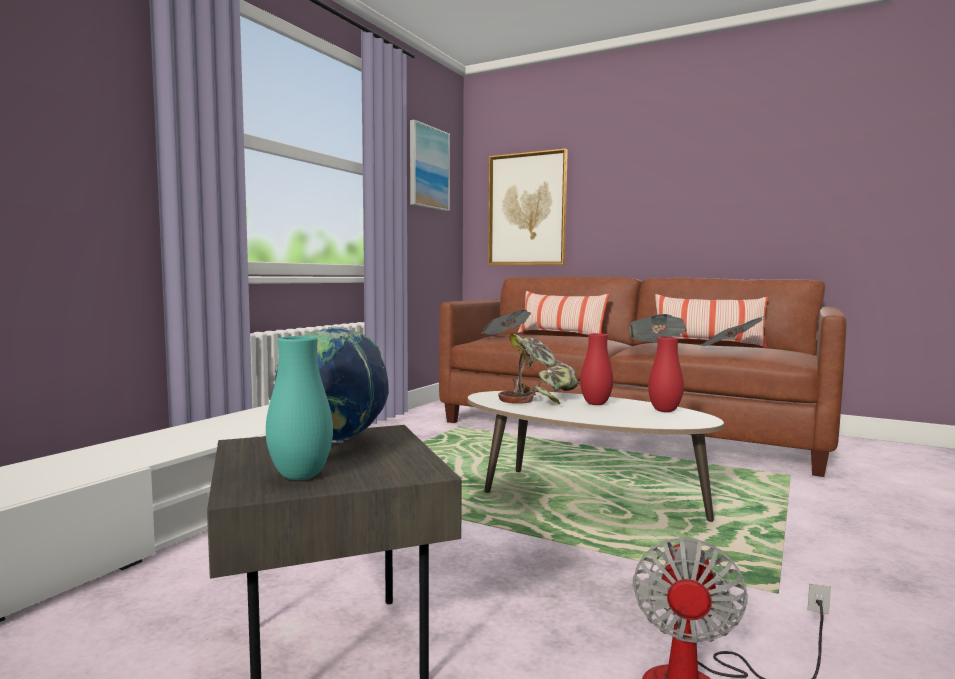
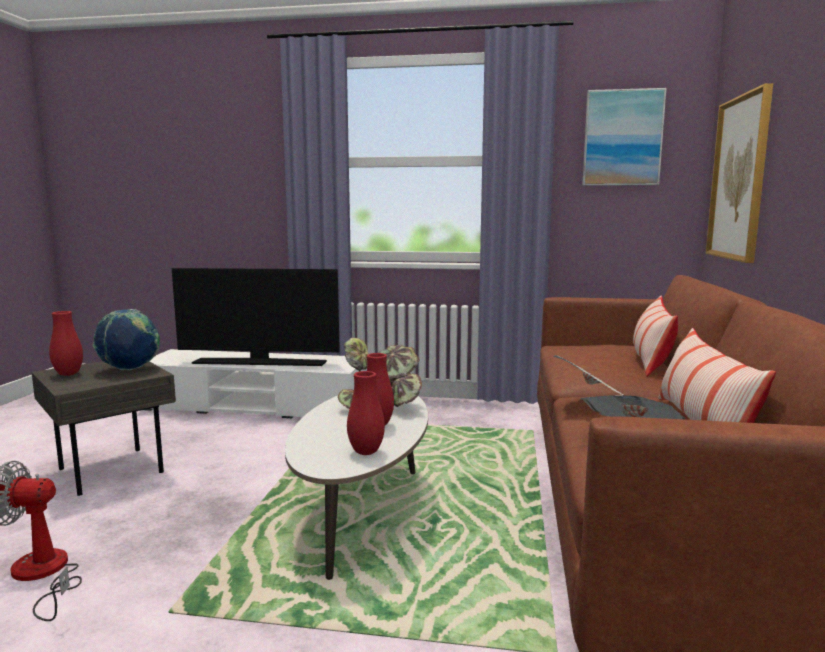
camera: 70 degrees right, 5 degrees up
turquoise vase [266,336,333,480] -> red vase [49,311,83,376]
newspaper [481,309,531,335] -> none
none -> television [172,268,340,366]

